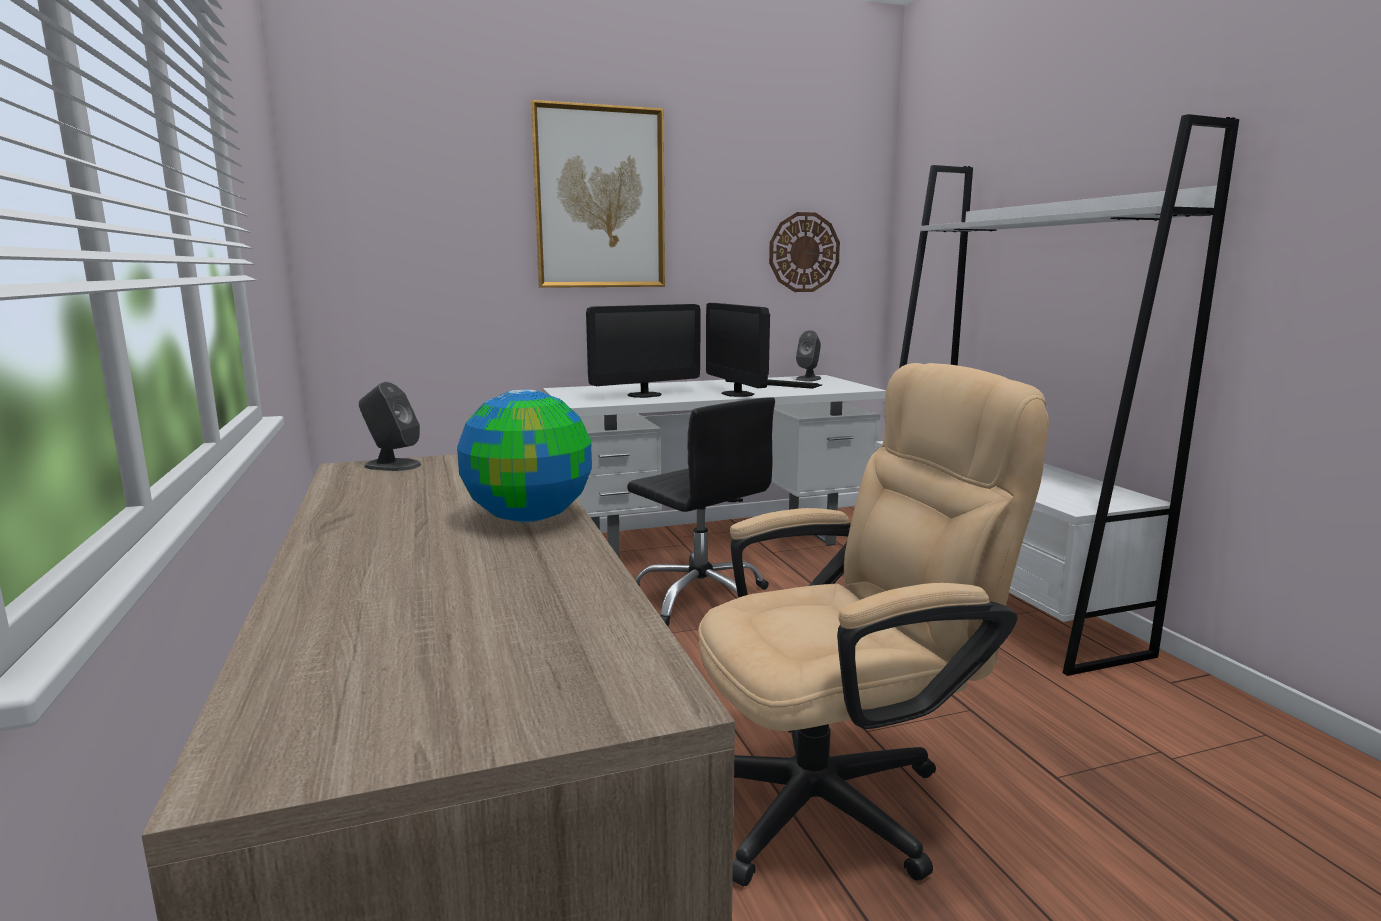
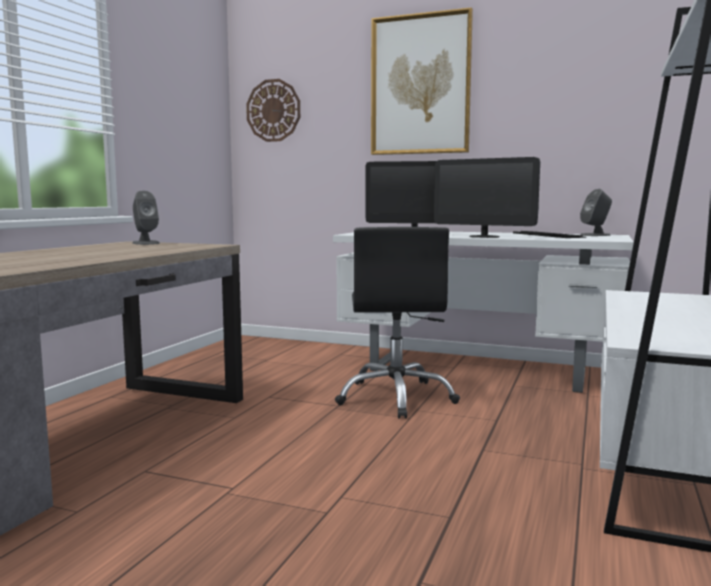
camera: 40 degrees right, 5 degrees down
globe [457,389,592,523] -> none
beige office chair [698,363,1049,887] -> none
monitor [706,303,770,397] -> monitor turned 75 degrees counterclockwise [434,157,540,238]
wall clock [769,212,840,292] -> wall clock moved to [246,79,300,142]

